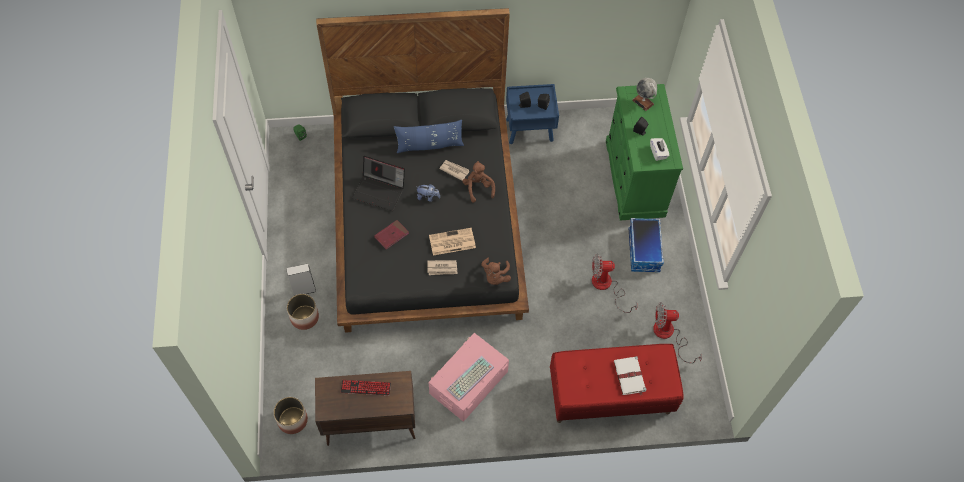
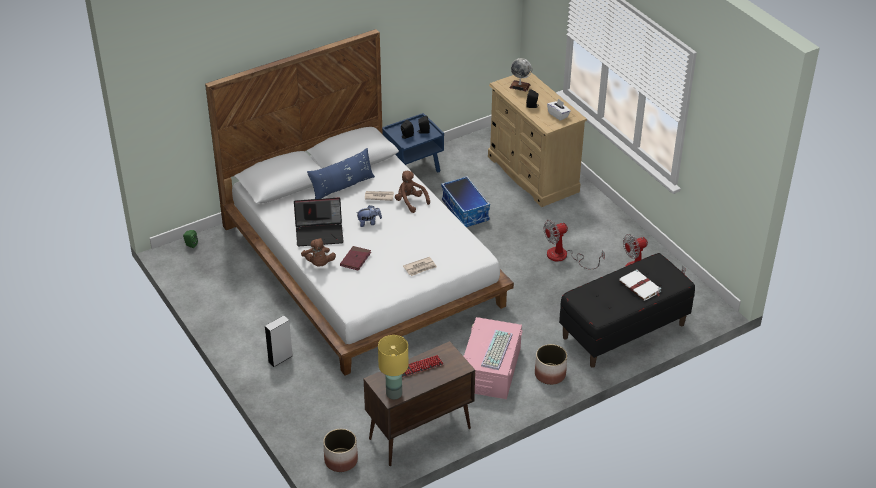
camera: 25 degrees left, 20 degrees down
planter [287,294,319,330] -> planter moved to [535,344,567,385]
black bed [316,8,529,333] -> white bed [205,29,514,375]
newspaper [429,228,476,255] -> none
brown plush toy [481,258,511,285] -> brown plush toy moved to [301,238,336,267]
red bench [550,344,684,423] -> black bench [559,253,695,368]
green dresser [606,84,683,220] -> beige dresser [488,72,587,207]
storage box [629,218,664,272] -> storage box moved to [441,176,490,227]
none -> yellow table lamp [378,335,408,399]

